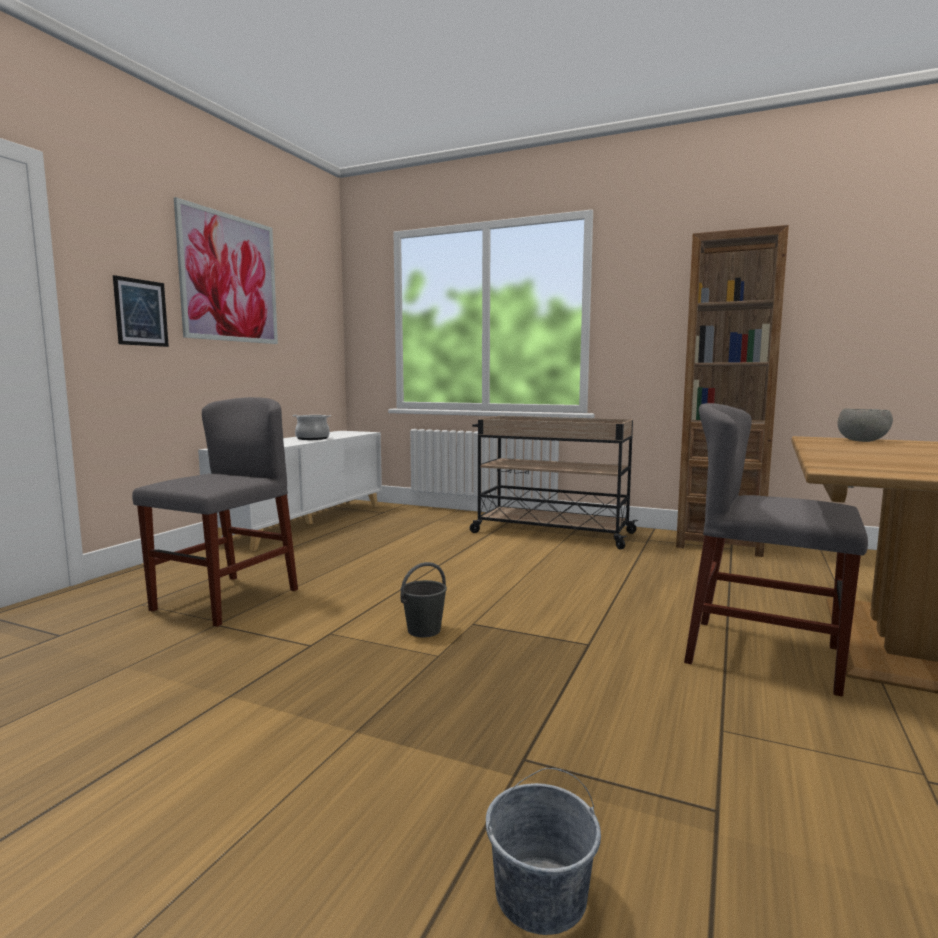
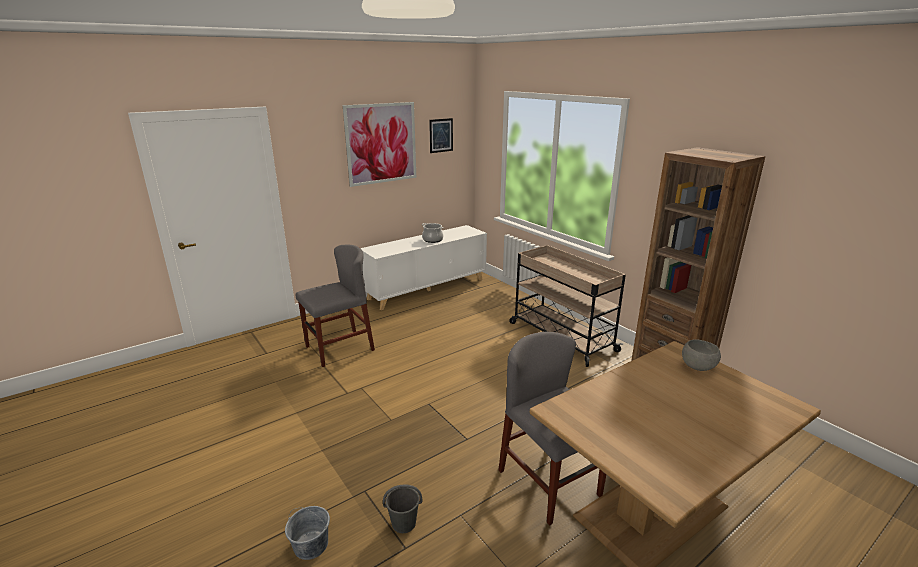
camera: 30 degrees right, 15 degrees up
picture [113,275,169,347] -> picture moved to [429,118,453,153]
grey bucket [401,562,447,637] -> grey bucket moved to [383,484,422,533]

